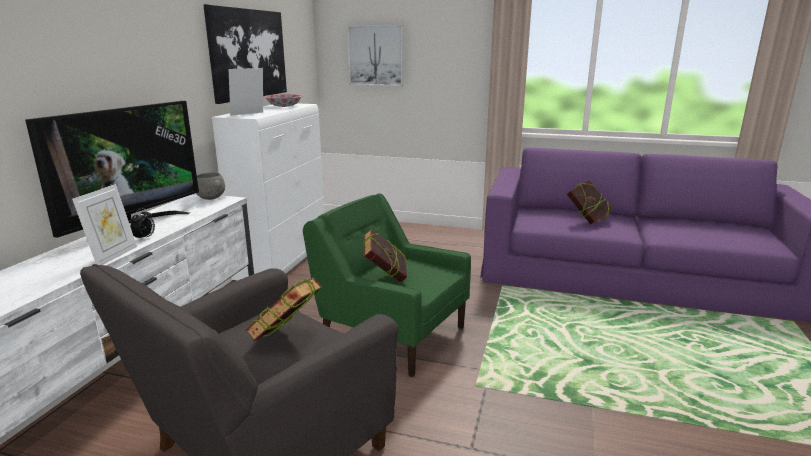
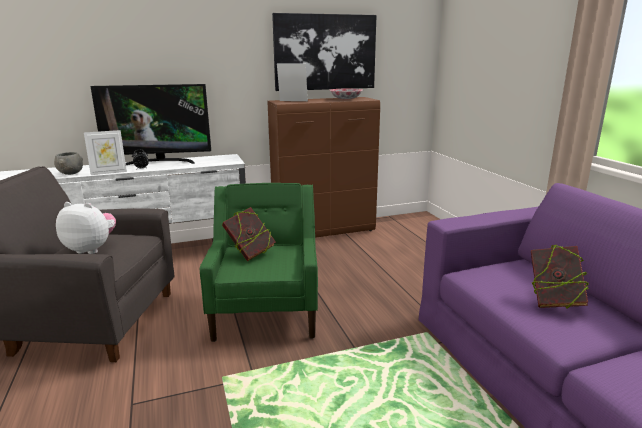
camera: 55 degrees right, 0 degrees up
grey bowl [196,172,225,200] -> grey bowl moved to [54,152,83,175]
white cabinet [212,103,324,281] -> brown cabinet [267,97,380,238]
book [245,277,322,341] -> plush toy [56,202,116,254]
picture [347,25,404,86] -> none

